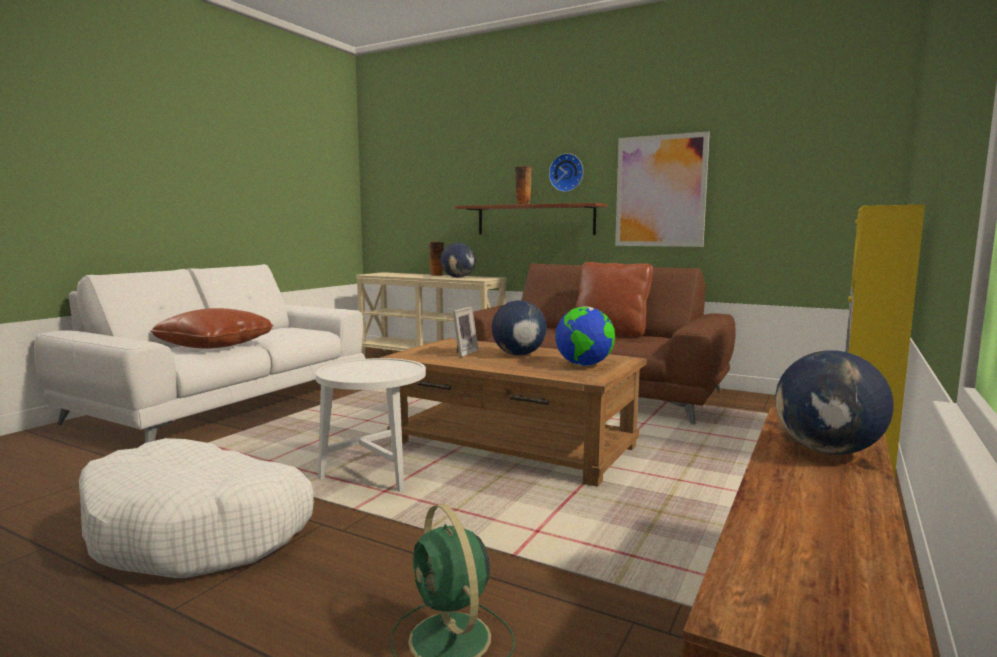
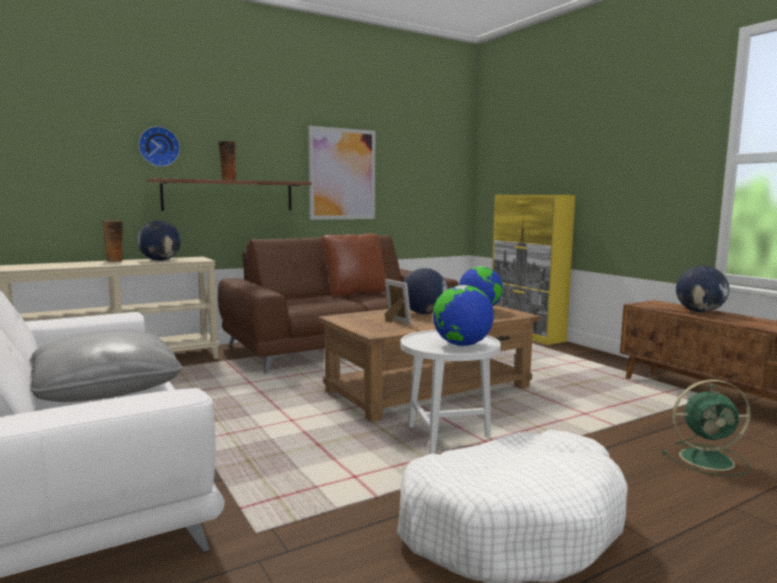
camera: 60 degrees left, 0 degrees up
brown pillow [150,308,274,349] -> grey pillow [29,330,183,402]
wall clock [549,153,584,192] -> wall clock moved to [138,126,180,167]
none -> globe [433,285,494,346]

